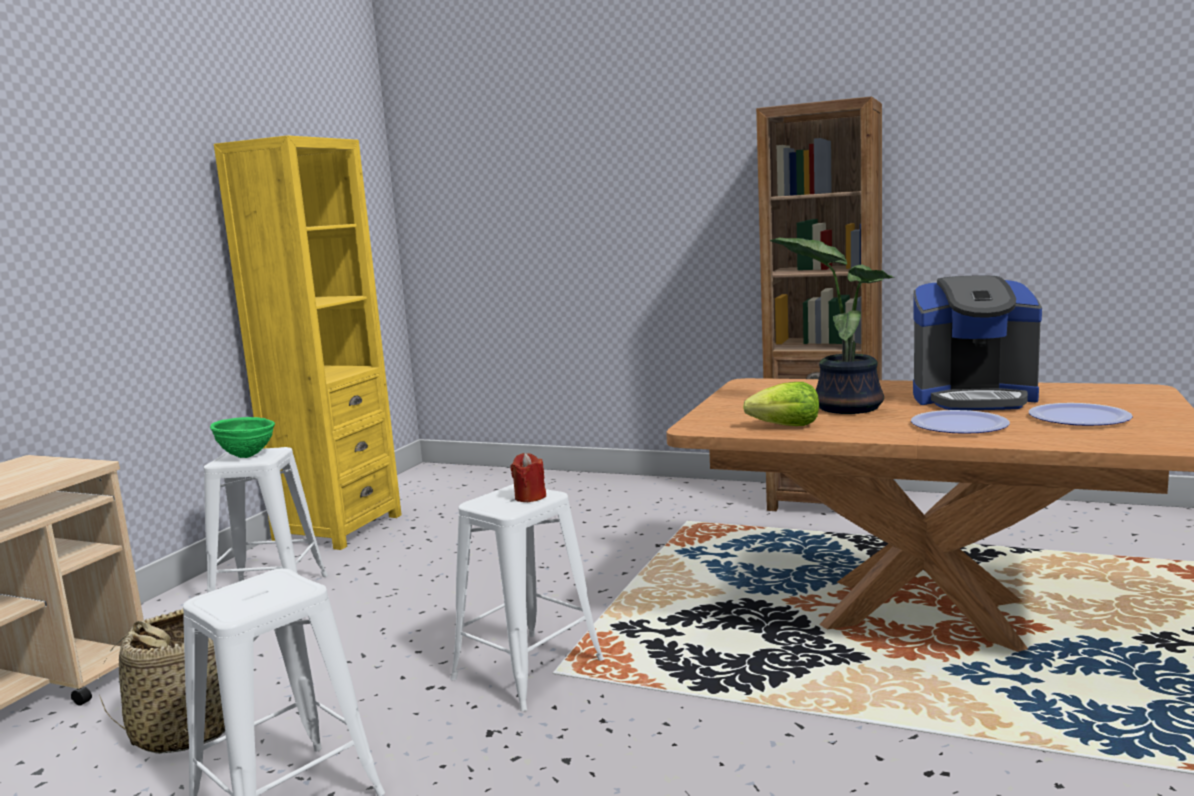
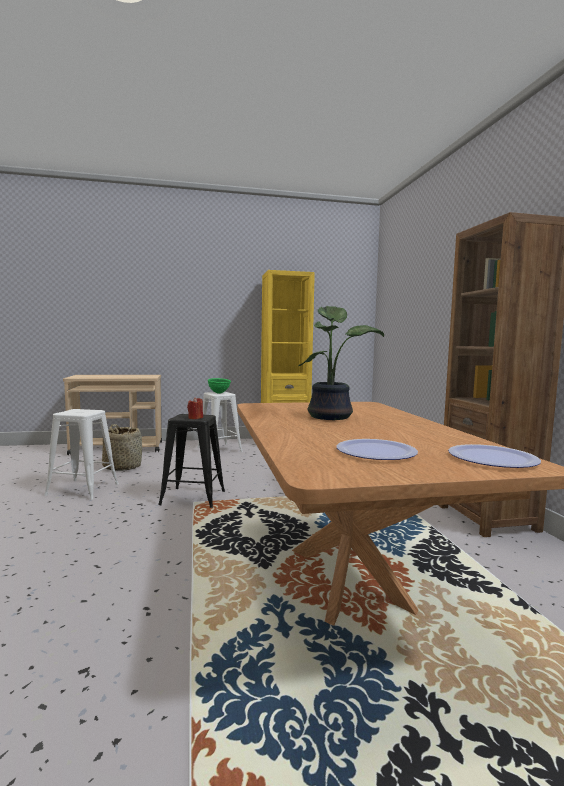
camera: 55 degrees right, 5 degrees down
white stool [450,484,604,711] -> black stool [158,414,225,508]
lettuce [743,382,819,426] -> none
plate [911,410,1010,434] -> plate moved to [448,444,541,468]
coffee machine [913,275,1042,410] -> none

